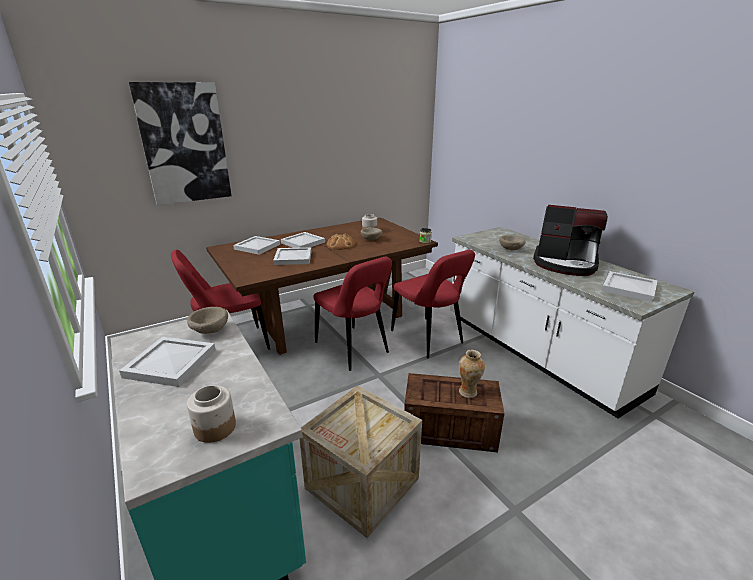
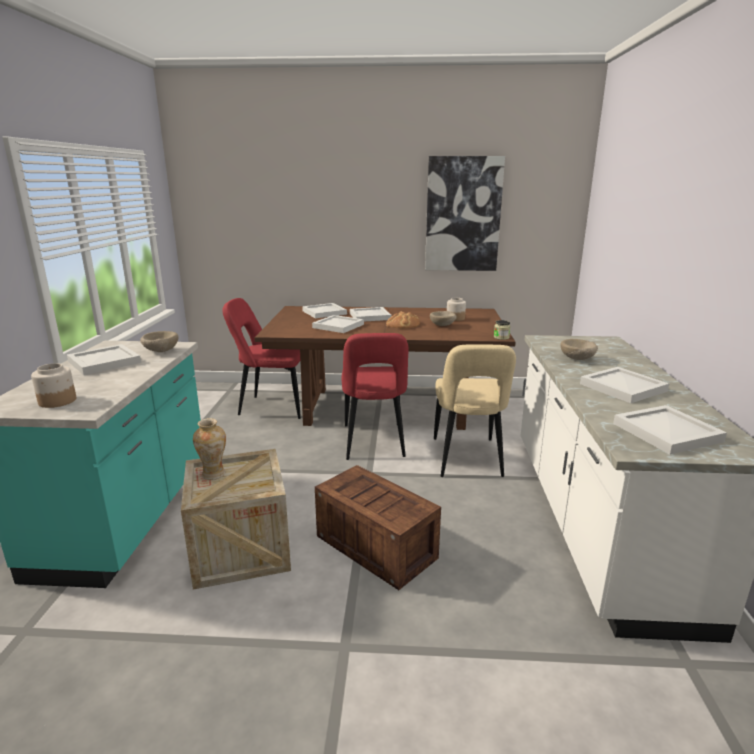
camera: 35 degrees right, 5 degrees down
picture [129,82,232,205] -> picture moved to [425,156,505,271]
red chair [391,250,475,358] -> beige chair [434,344,516,477]
vase [459,350,485,398] -> vase moved to [193,418,226,480]
coffee machine [533,205,608,276] -> white tray [580,367,669,403]

